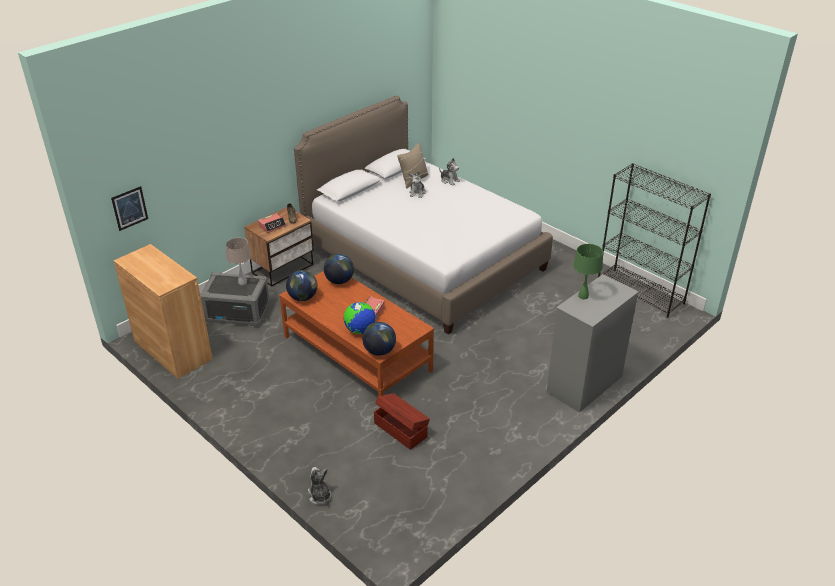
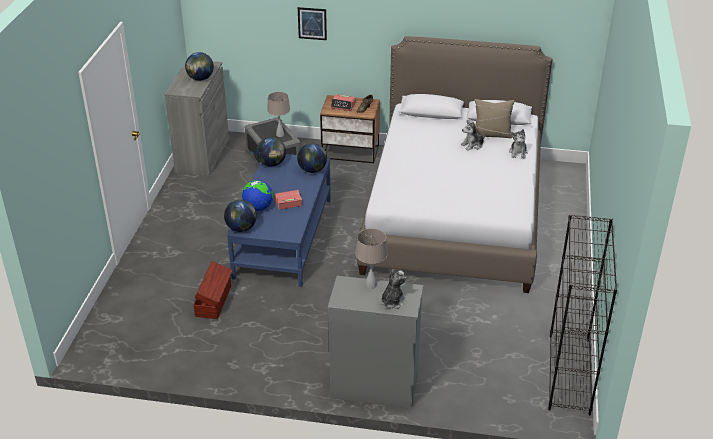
camera: 55 degrees right, 0 degrees up
picture [111,186,148,231] -> picture moved to [298,7,327,40]
brown cabinet [114,244,213,379] -> grey cabinet [165,61,229,176]
brown coffee table [279,271,434,396] -> blue coffee table [227,154,331,287]
plush toy [308,467,332,505] -> plush toy moved to [380,269,406,309]
green table lamp [573,244,603,299] -> beige table lamp [355,228,388,289]
none -> globe [185,52,214,81]

